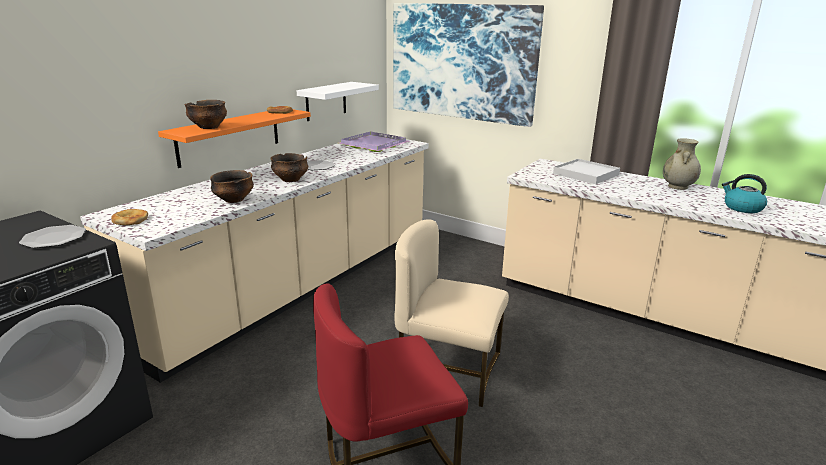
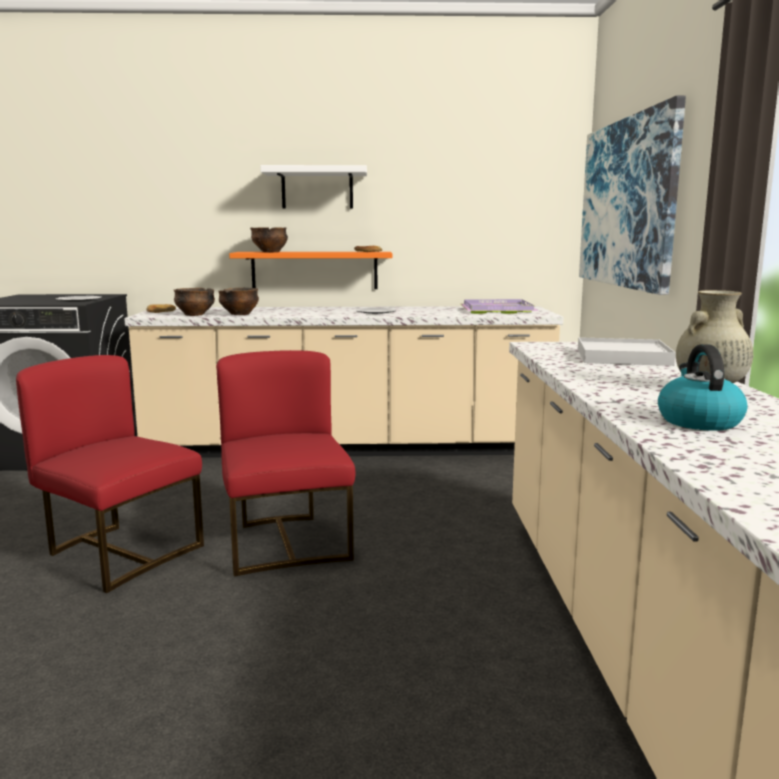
camera: 55 degrees right, 10 degrees down
bowl [270,153,308,182] -> bowl moved to [174,288,215,316]
white shelf [297,82,379,121] -> white shelf moved to [260,165,367,209]
beige chair [394,219,509,407] -> red chair [216,350,355,576]

